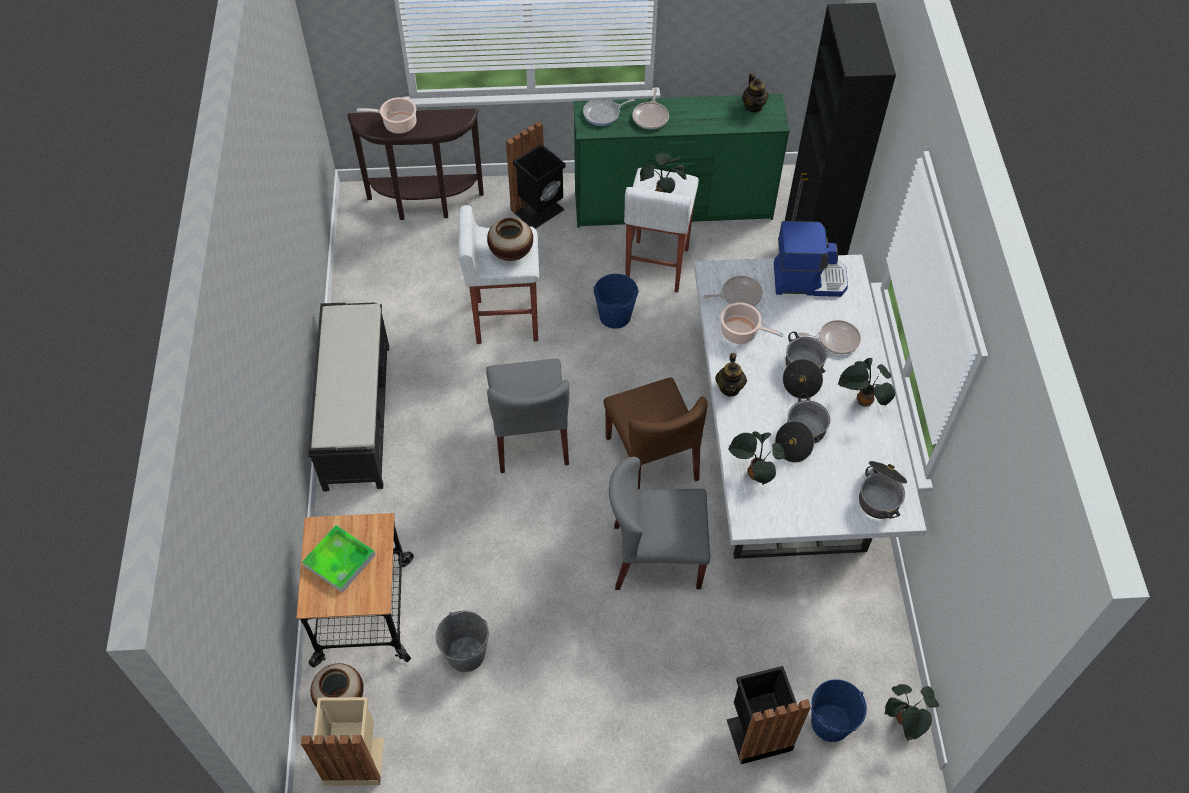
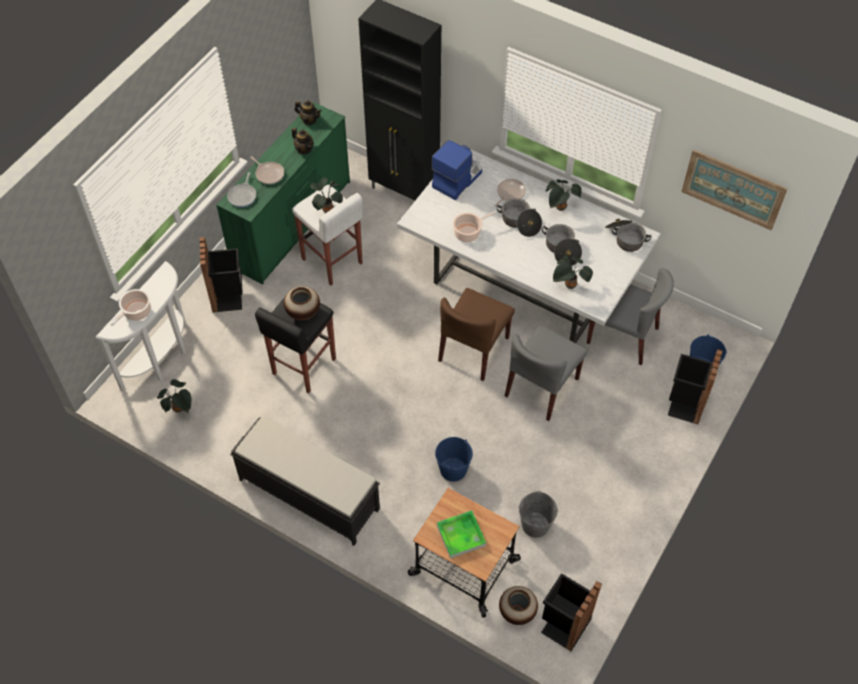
camera: 55 degrees left, 0 degrees up
beige trash can [301,697,384,786] -> black trash can [541,573,602,651]
brown console table [347,109,484,220] -> white console table [96,261,186,391]
white stool [458,205,539,344] -> black stool [255,297,336,394]
grey chair [486,359,570,473] -> grey chair moved to [587,268,674,365]
blue bucket [593,274,639,329] -> blue bucket moved to [435,437,473,482]
brown chair [603,377,708,490] -> brown chair turned 105 degrees clockwise [438,288,515,381]
frying pan [703,276,763,306] -> none
teapot [715,353,747,397] -> teapot moved to [292,127,314,154]
potted plant [885,684,939,742] -> potted plant moved to [157,379,192,413]
none -> picture [681,150,787,230]

